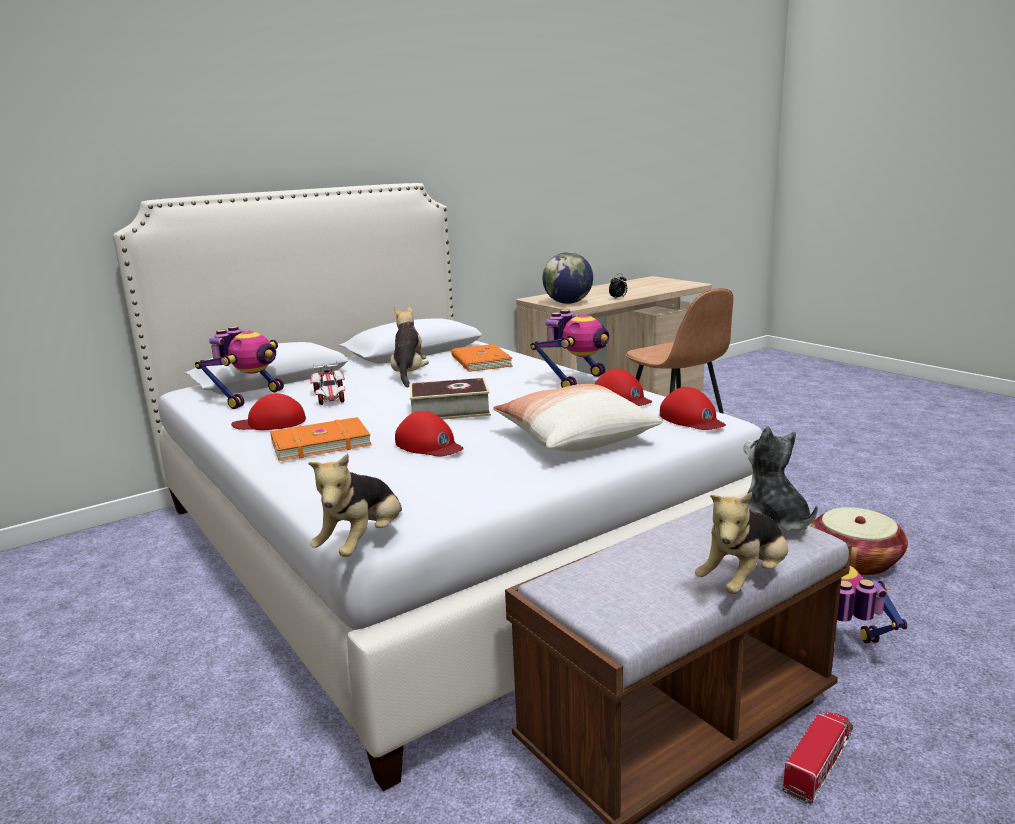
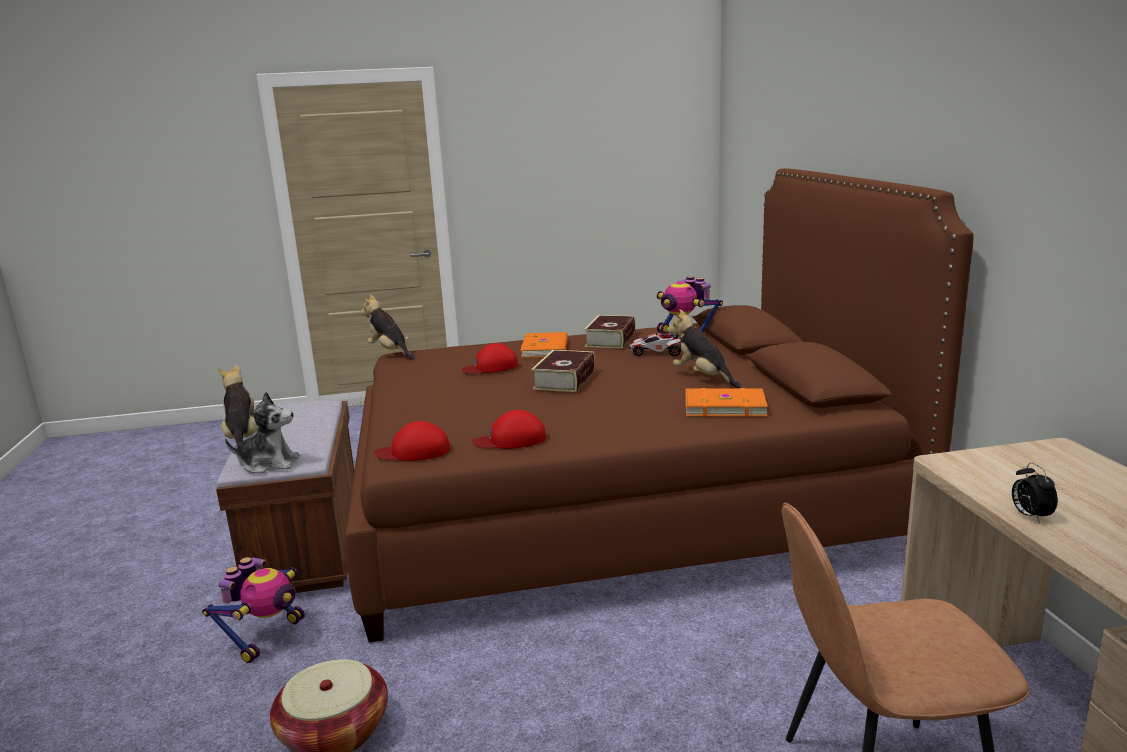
camera: 115 degrees right, 0 degrees up
white bed [113,183,762,791] -> brown bed [344,168,974,643]
red cap [231,393,306,430] -> book [584,315,635,349]
plush toy [390,306,429,387] -> plush toy turned 150 degrees counterclockwise [667,309,741,388]
pillow [493,384,662,451] -> none
toy robot [530,309,609,388] -> none
globe [543,252,593,304] -> none
toy truck [782,711,853,804] -> none

